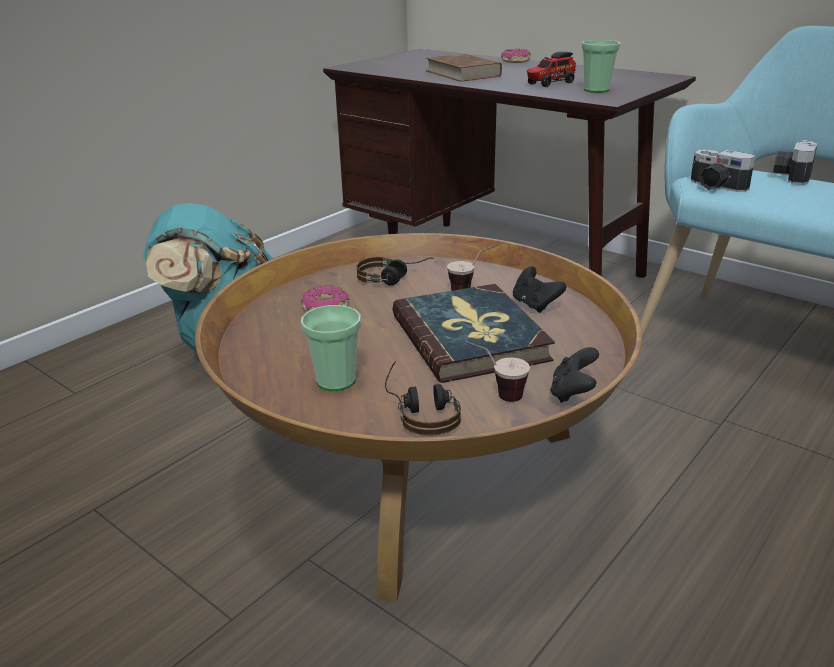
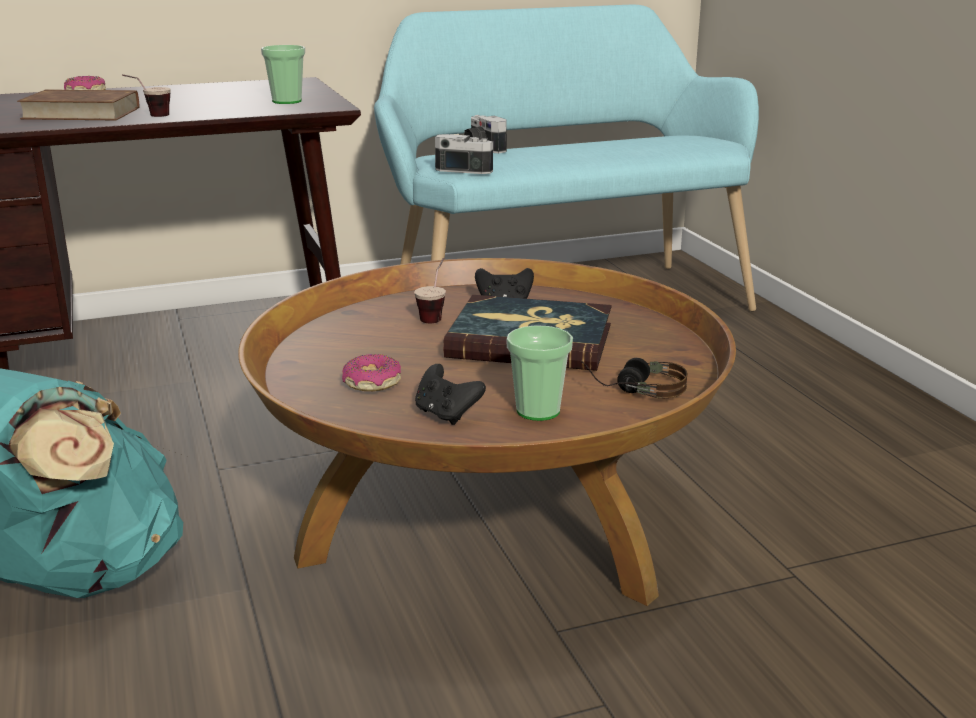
camera: 60 degrees left, 5 degrees down
headphones [356,257,434,286] -> none
cup [465,341,530,402] -> cup moved to [122,74,171,117]
toy truck [527,52,576,87] -> none
black game controller [550,347,599,403] -> black game controller moved to [415,364,486,425]
camera [690,150,755,192] -> camera turned 150 degrees counterclockwise [435,134,493,174]

